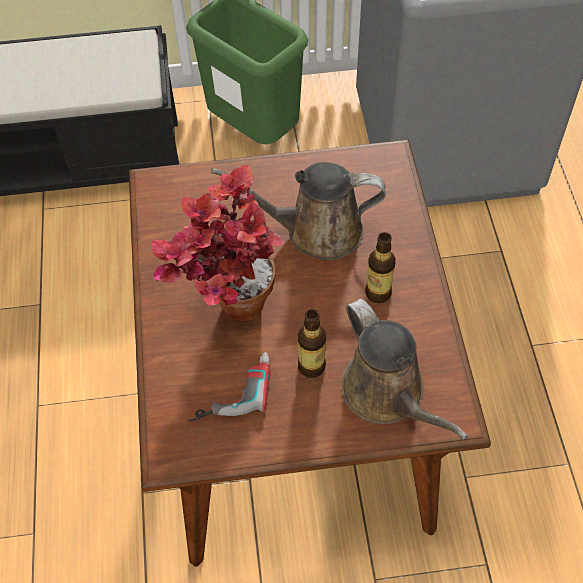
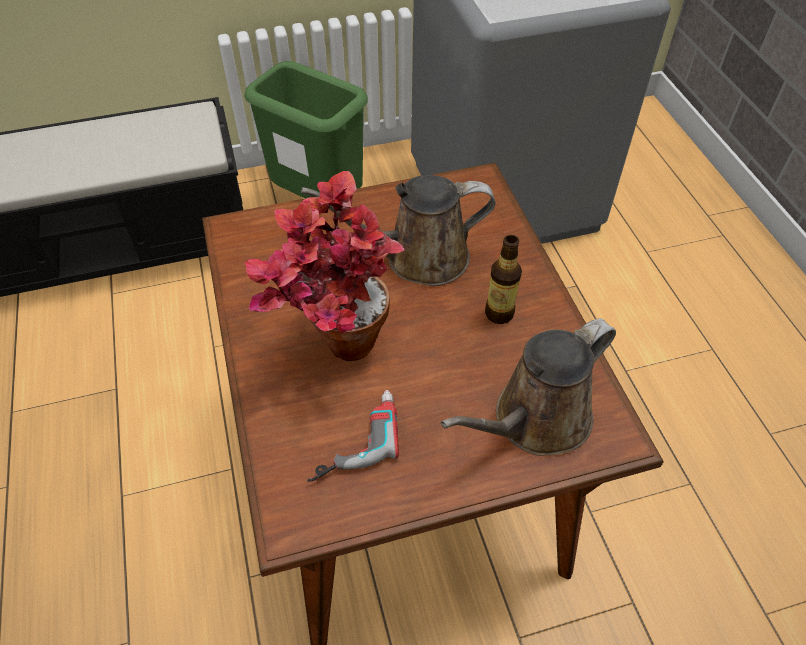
camera: 10 degrees left, 5 degrees down
bottle [298,309,326,378] -> none
brown watering can [342,299,468,440] -> brown watering can turned 90 degrees clockwise [441,319,616,456]

